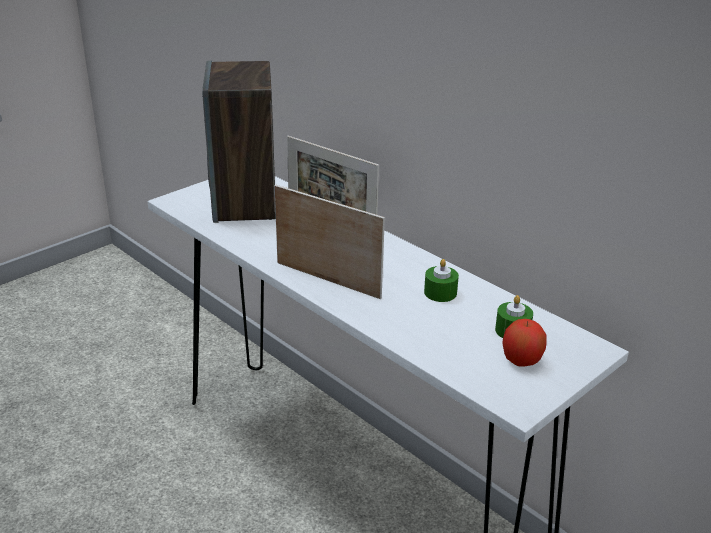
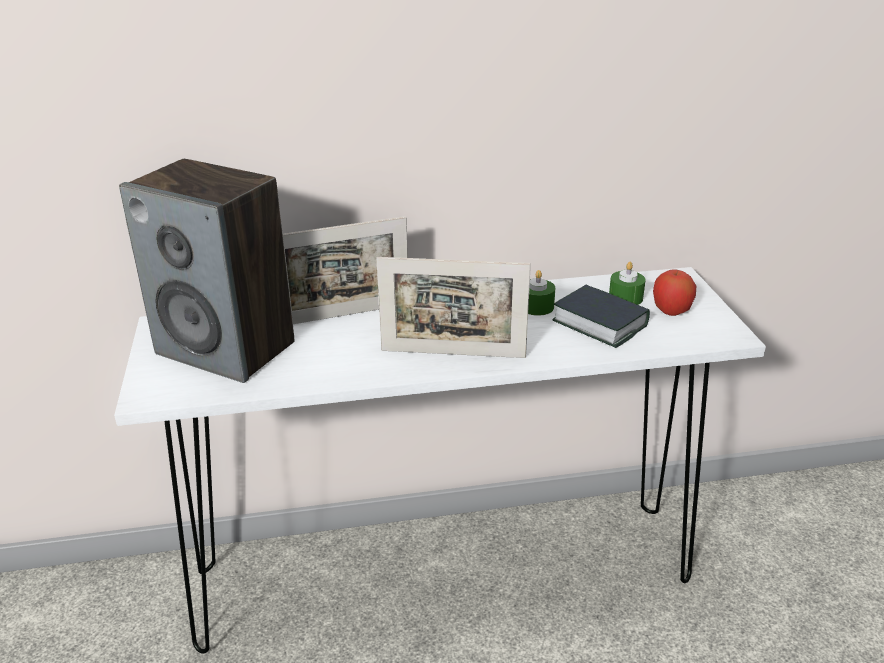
camera: 55 degrees left, 0 degrees up
picture frame [275,185,385,299] -> picture frame turned 150 degrees counterclockwise [376,257,531,358]
none -> book [552,285,650,348]

